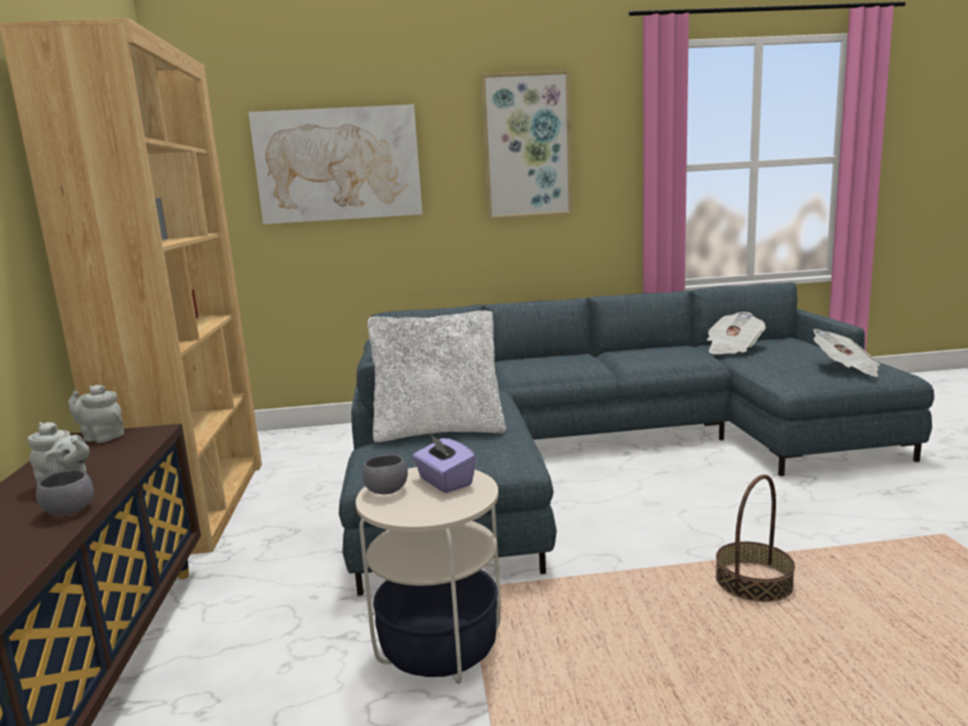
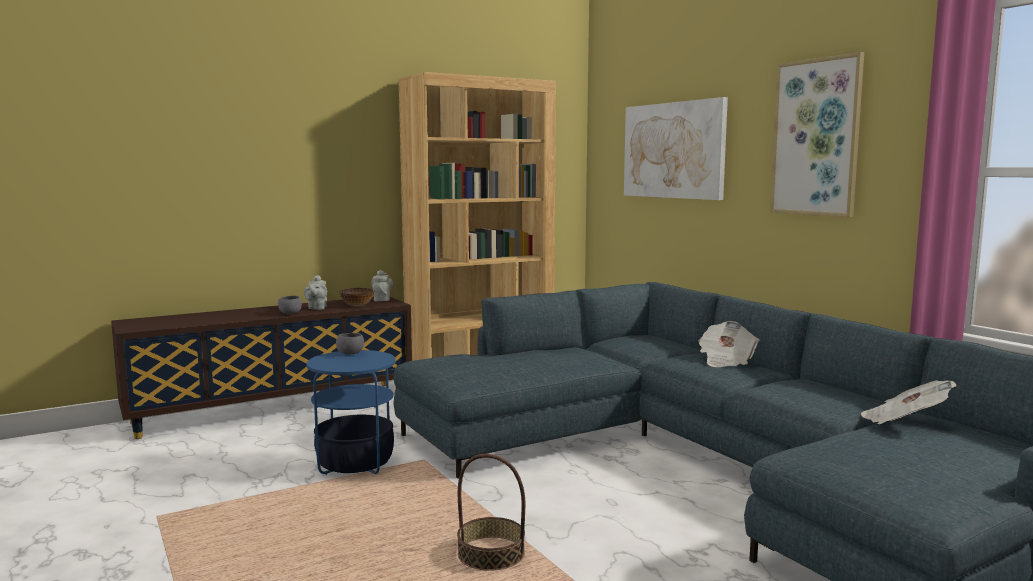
camera: 65 degrees right, 5 degrees down
beige side table [356,467,501,684] -> blue side table [307,350,395,475]
white pillow [367,310,506,442] -> none
purple tissue box [412,434,476,493] -> none
newspaper [813,329,880,377] -> newspaper moved to [698,321,760,367]
none -> bowl [340,288,375,307]

